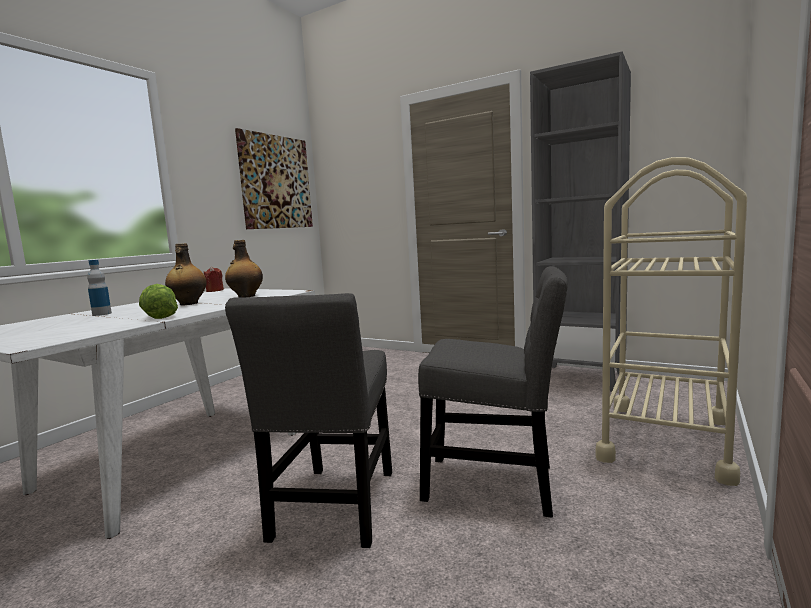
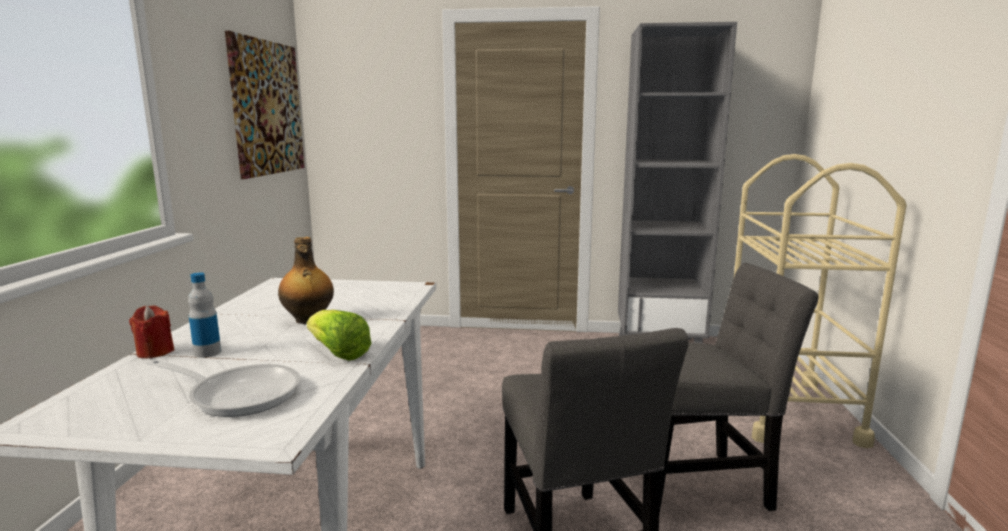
camera: 25 degrees left, 5 degrees up
red candle [204,267,224,292] -> red candle moved to [129,305,174,358]
bottle [225,240,263,297] -> none
none -> frying pan [147,359,300,417]

